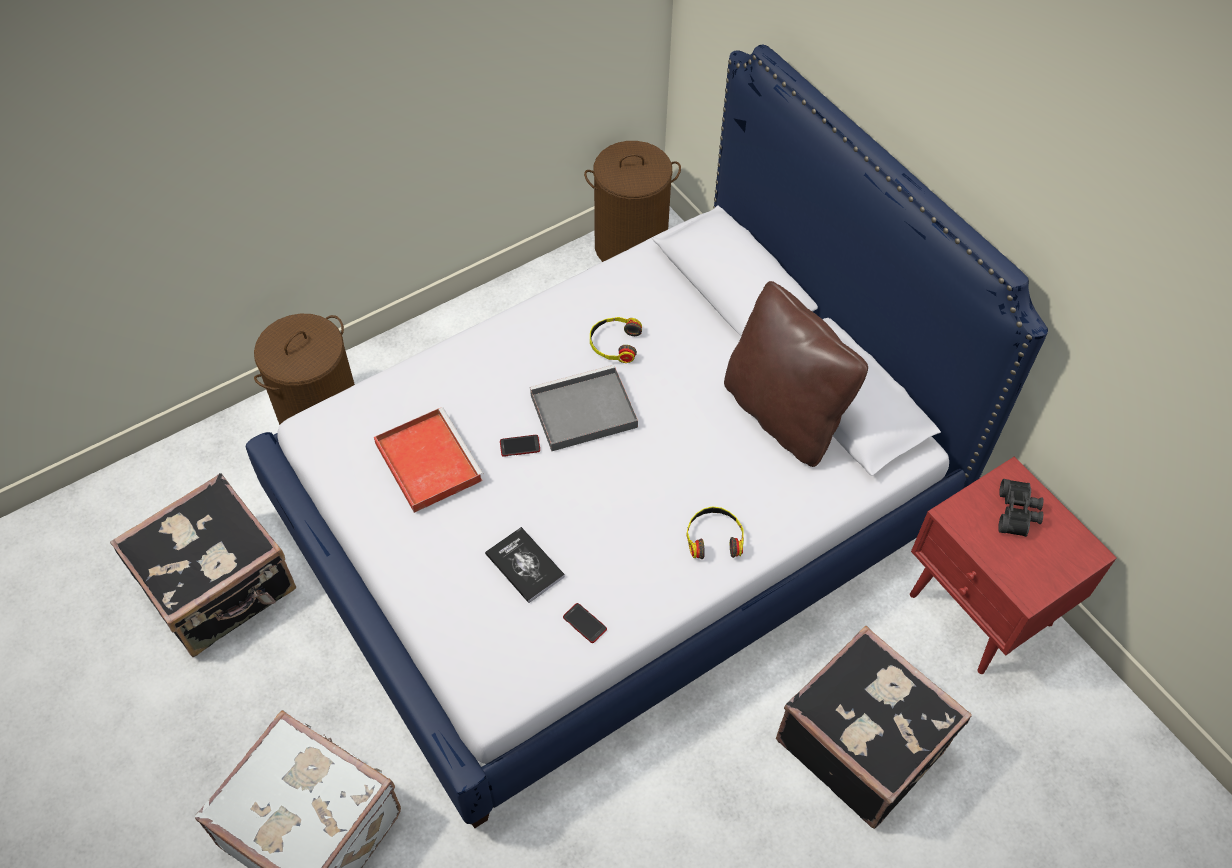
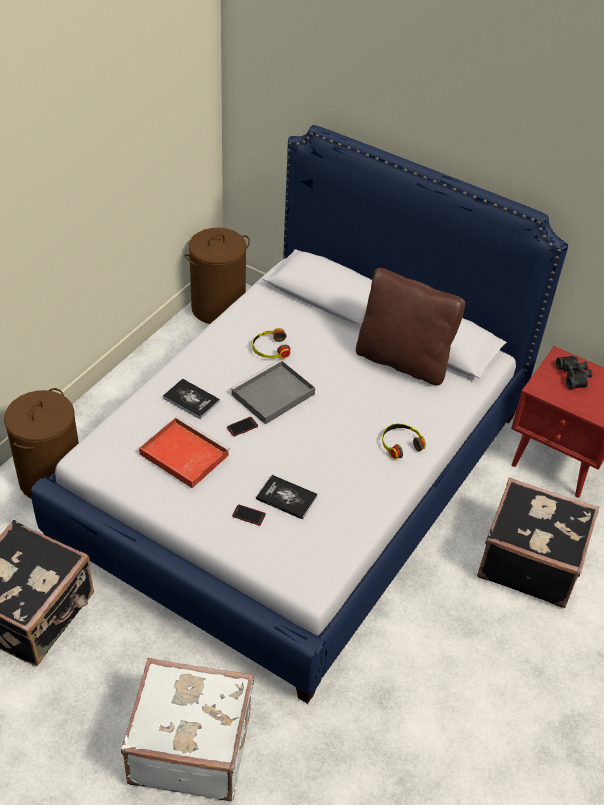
camera: 25 degrees left, 10 degrees down
phone [563,603,607,643] -> phone moved to [232,505,266,526]
none -> book [163,378,220,420]

